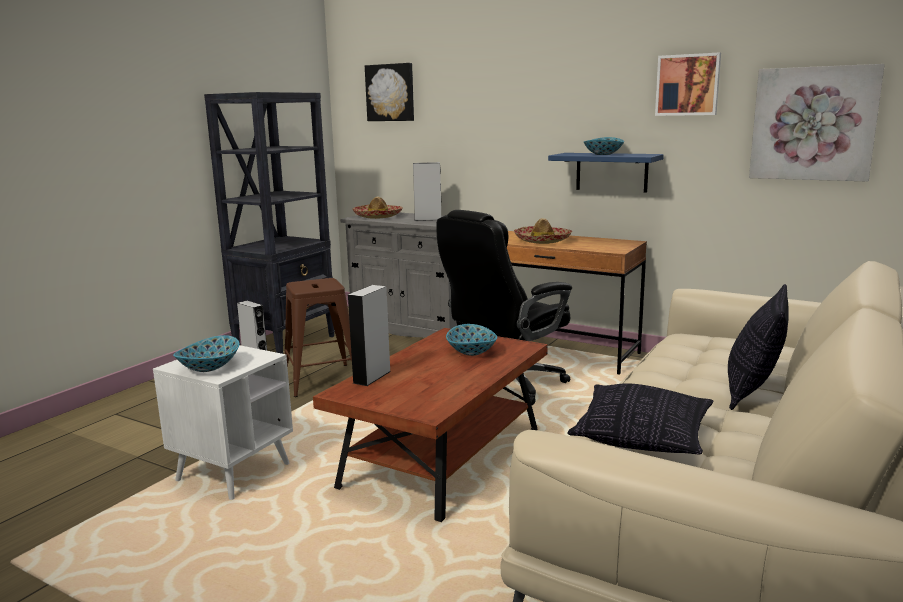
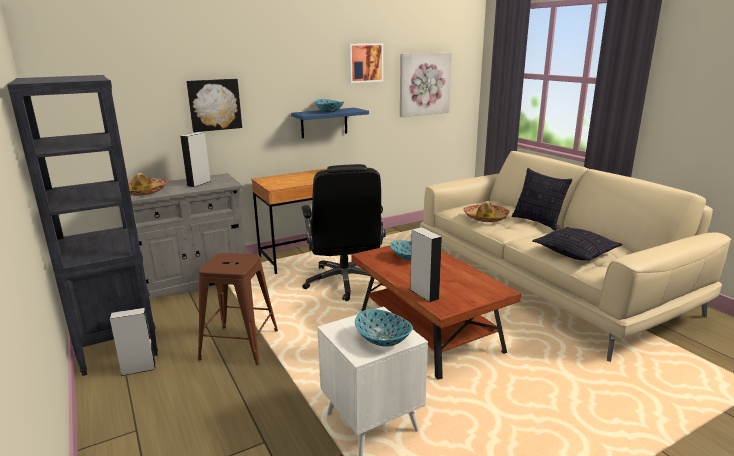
camera: 60 degrees left, 5 degrees up
picture [365,63,414,121] -> picture moved to [186,79,242,132]
hat [514,218,572,244] -> hat moved to [463,201,510,222]

